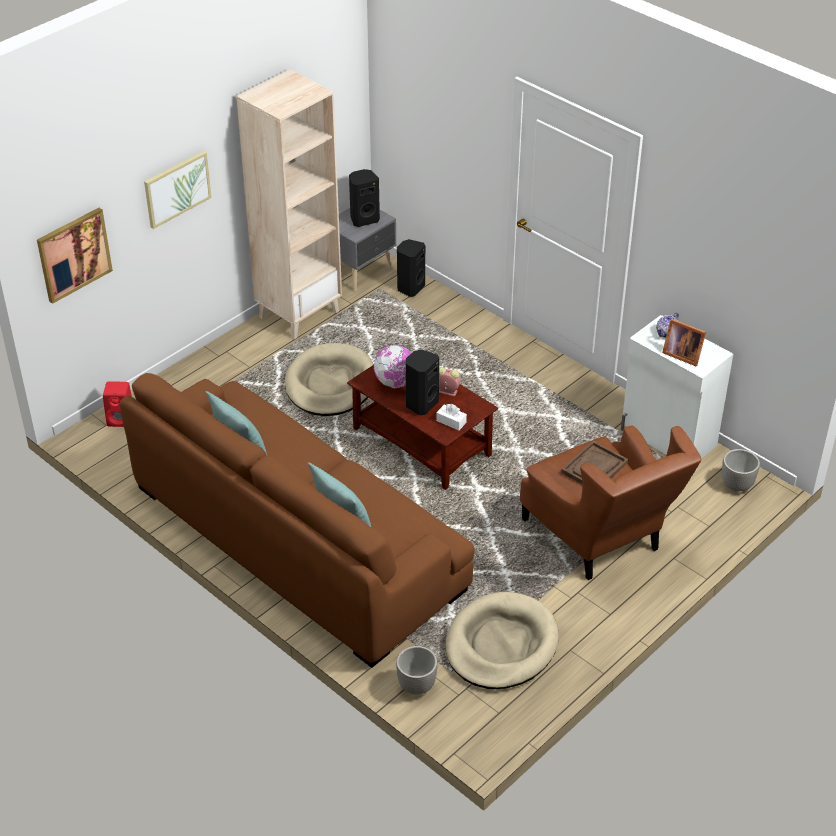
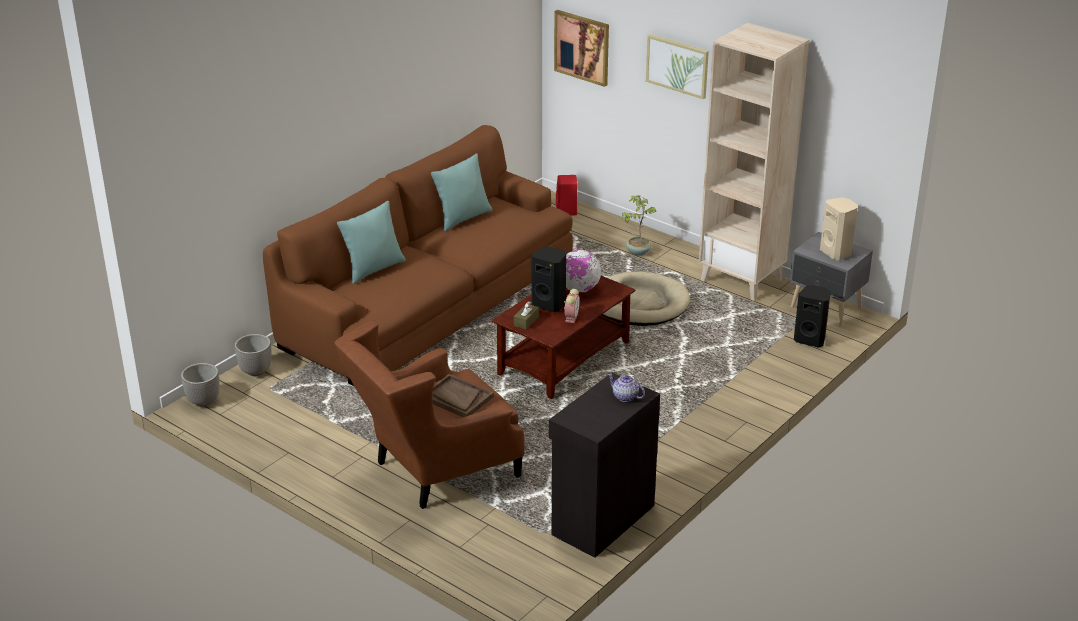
camera: 85 degrees right, 10 degrees down
black speaker [349,169,380,227] -> beige speaker [820,197,858,260]
white tissue box [436,404,467,431] -> brown tissue box [514,301,539,330]
beige dog bed [445,592,559,689] -> none
white cabinet [621,315,733,459] -> black cabinet [549,373,660,558]
picture frame [662,319,706,366] -> none
planter [722,449,760,492] -> planter moved to [181,363,219,406]
none -> potted plant [622,195,657,256]

